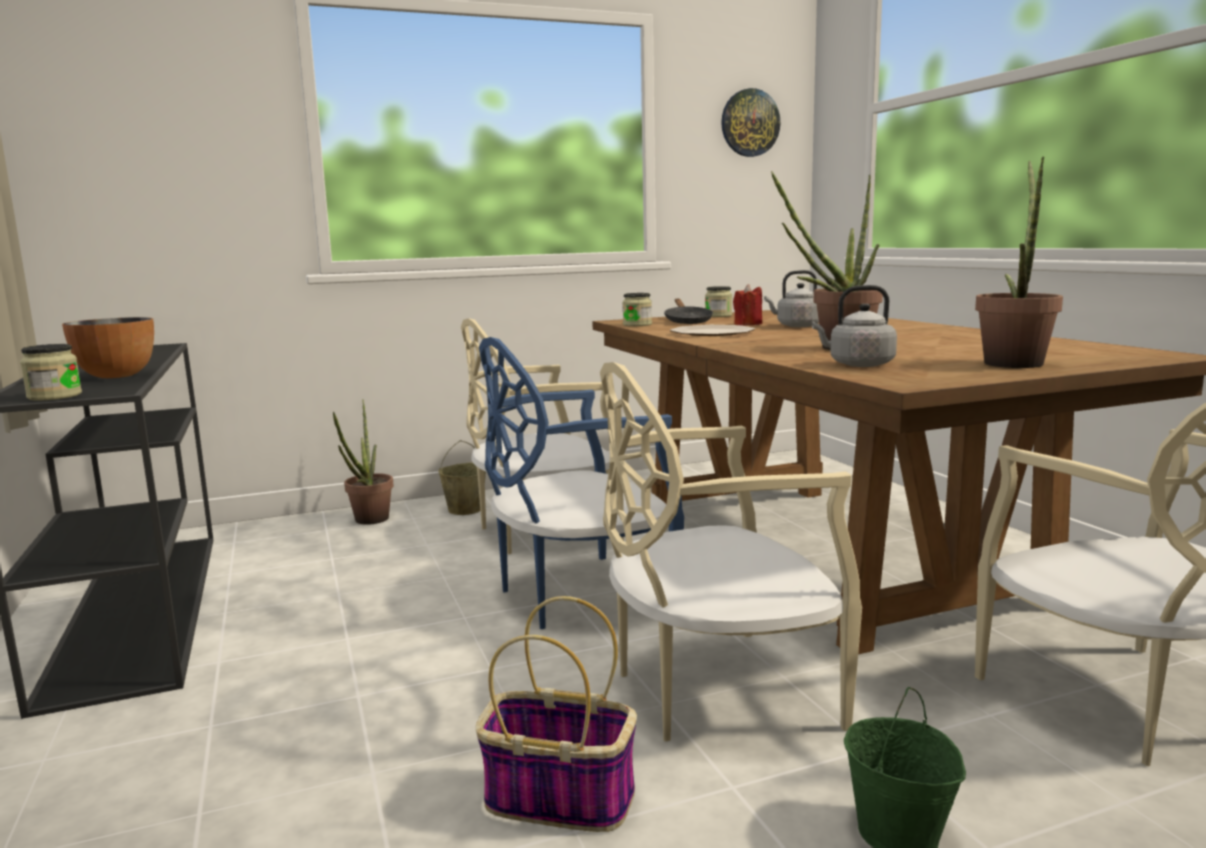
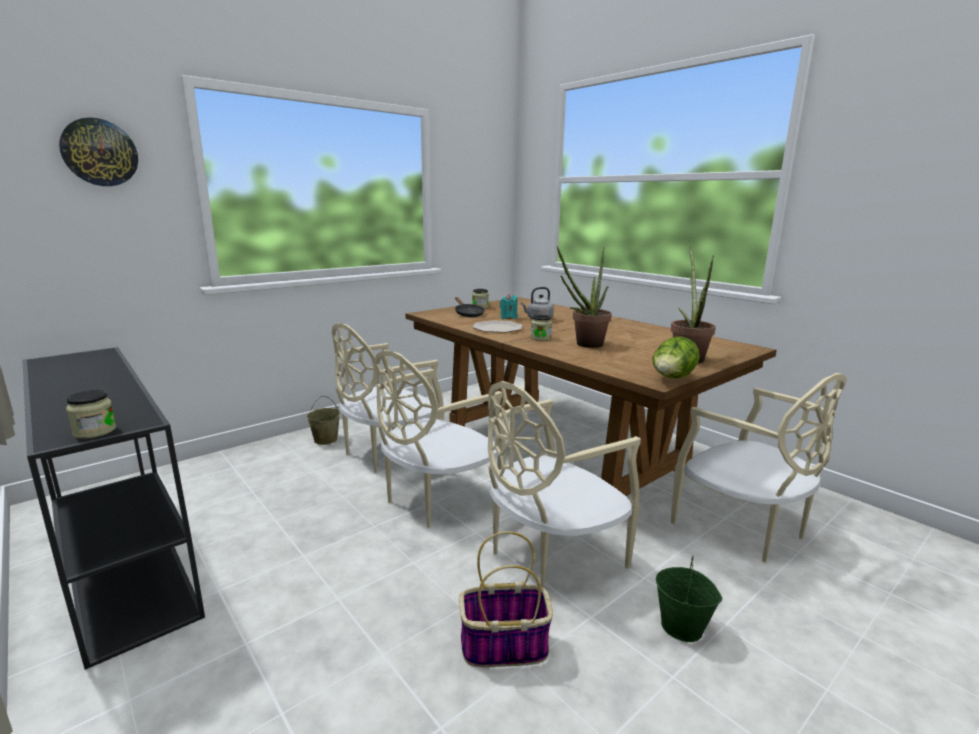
camera: 20 degrees left, 5 degrees up
bowl [62,317,154,378] -> none
potted plant [333,400,394,525] -> none
blue chair [479,337,684,629] -> beige chair [374,350,506,528]
jar [623,293,652,326] -> jar moved to [530,315,552,341]
wall clock [721,88,780,157] -> wall clock moved to [59,118,138,186]
red candle [733,284,762,326] -> turquoise candle [500,294,518,319]
grey kettle [812,285,897,367] -> none
none -> lettuce [652,337,700,378]

